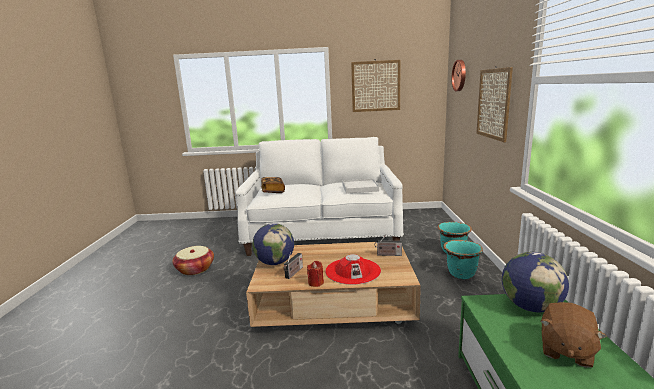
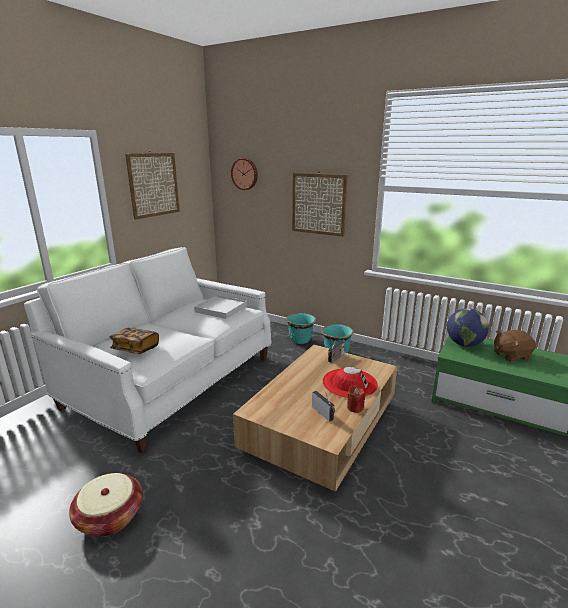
camera: 60 degrees left, 5 degrees up
globe [252,223,294,265] -> none
brown plush toy [540,302,607,368] -> brown plush toy turned 105 degrees clockwise [494,330,536,362]

